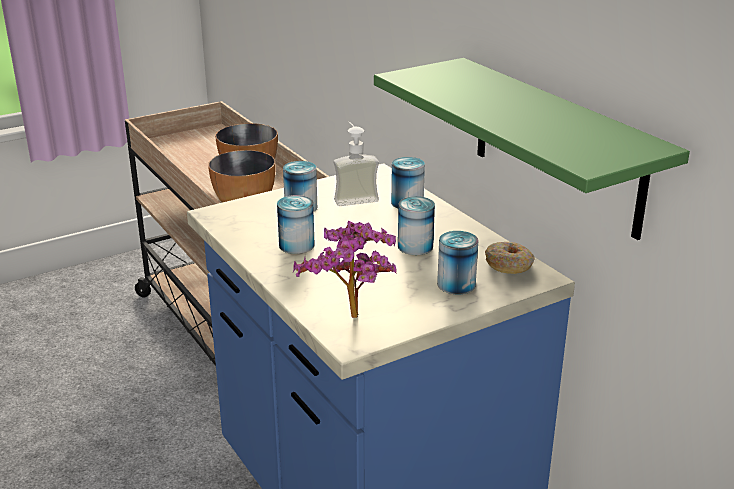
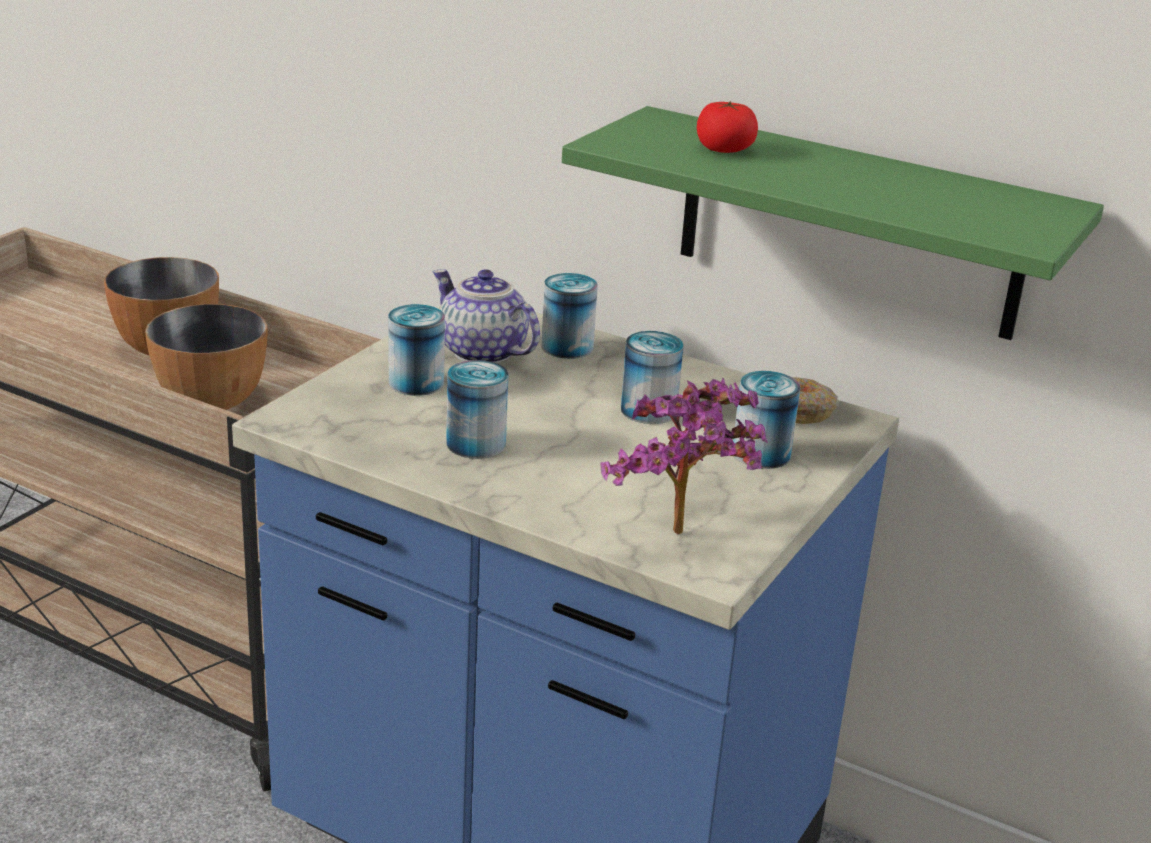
camera: 30 degrees left, 0 degrees up
soap dispenser [334,122,379,206] -> teapot [432,269,540,363]
none -> tomato [697,101,758,153]

